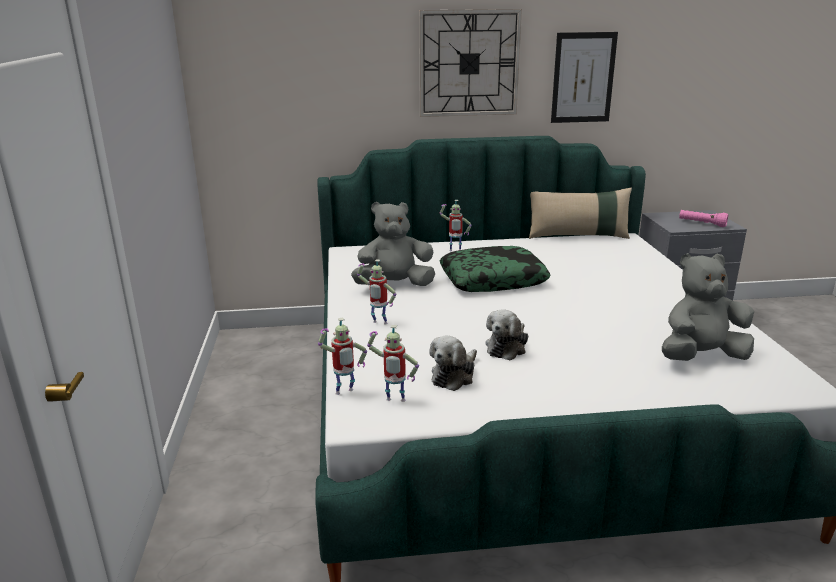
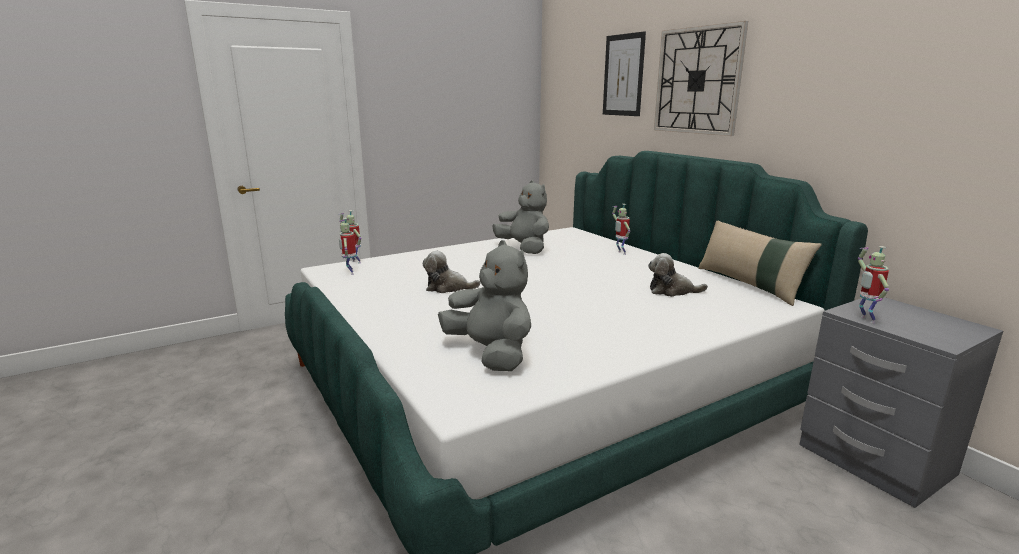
camera: 65 degrees right, 5 degrees down
toy robot [357,259,396,324] -> toy robot moved to [858,246,889,323]
plush toy [429,336,477,391] -> plush toy moved to [648,253,708,297]
pillow [440,246,551,292] -> none
picture [551,32,618,123] -> picture moved to [603,31,646,116]
pink flashlight [679,210,728,227] -> none

